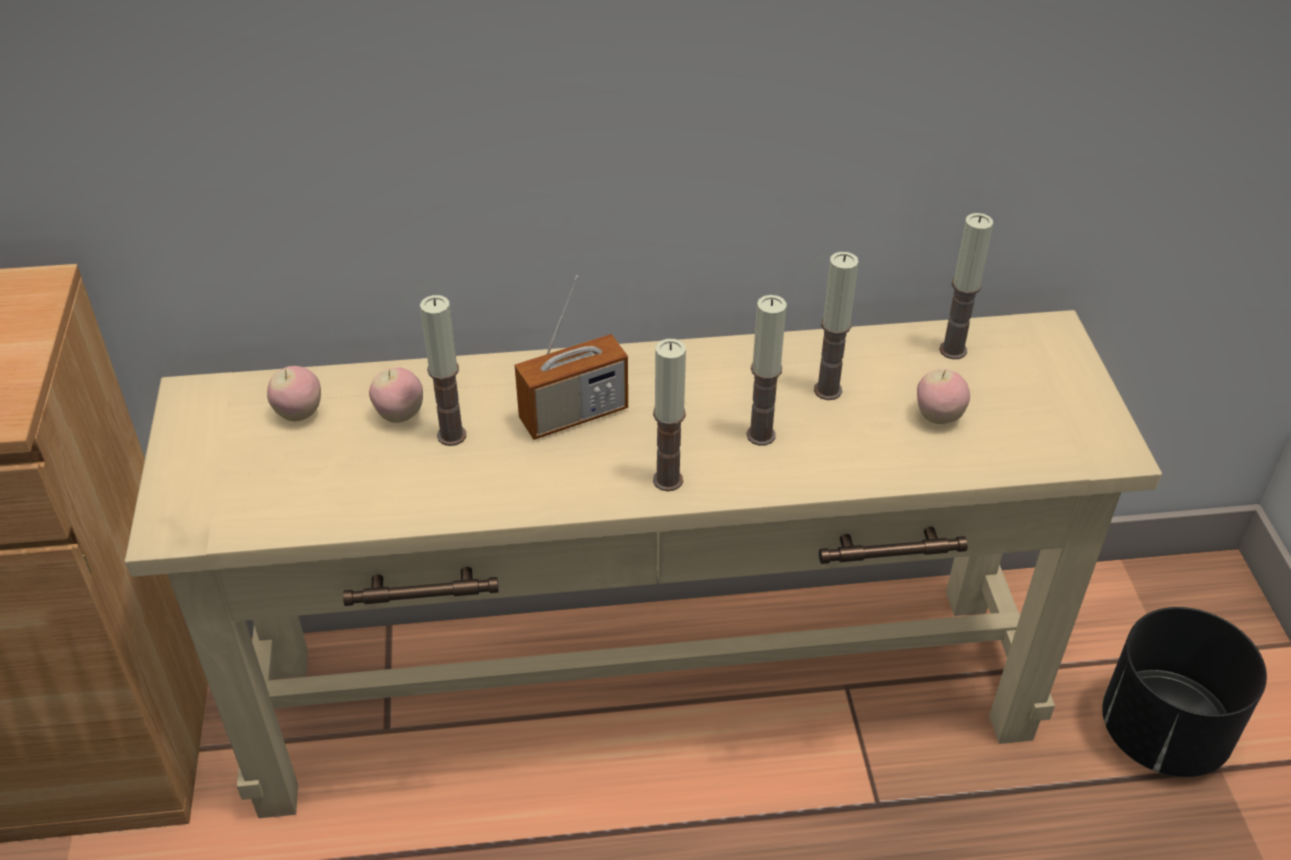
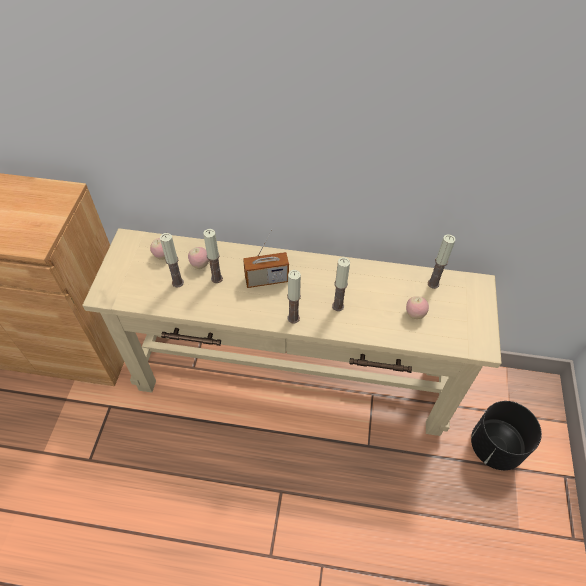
camera: 15 degrees right, 10 degrees up
candle [814,252,859,400] -> candle moved to [160,233,184,288]

